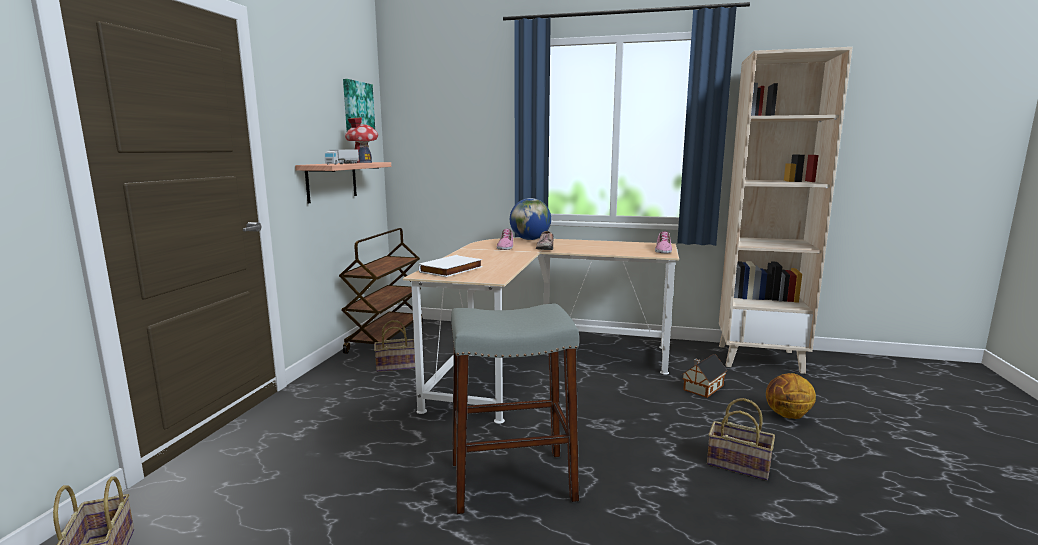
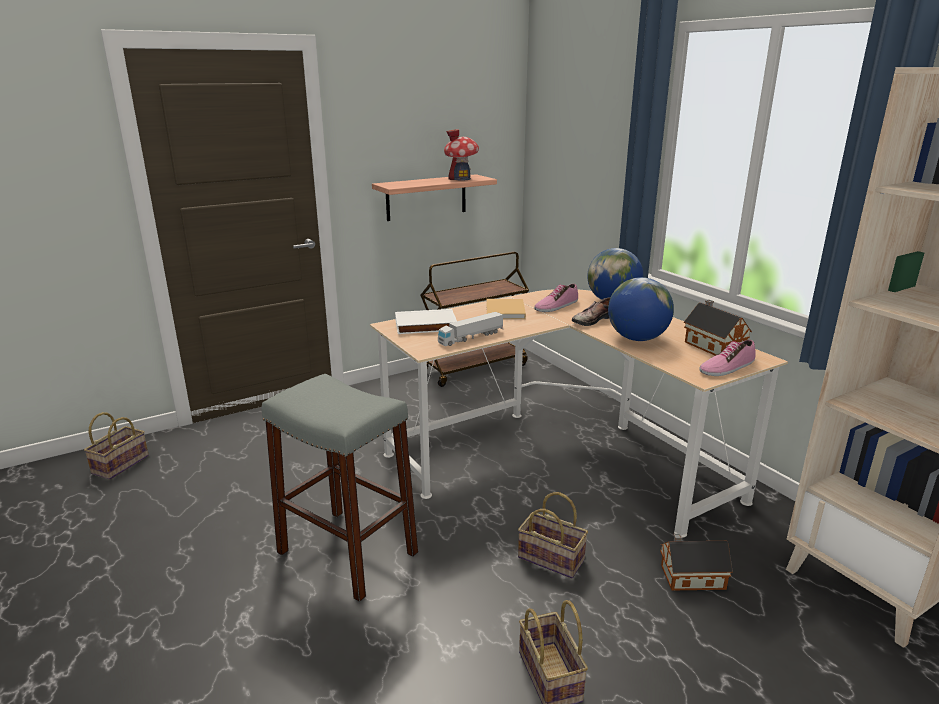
camera: 45 degrees right, 10 degrees up
toy truck [325,150,359,165] -> toy truck moved to [438,312,503,346]
picture [343,79,375,131] -> none
basket [374,320,415,372] -> basket moved to [518,492,588,578]
basketball [766,373,816,419] -> none
none -> beige book [486,299,526,319]
none -> globe [608,277,674,341]
none -> toy house [684,300,752,355]

